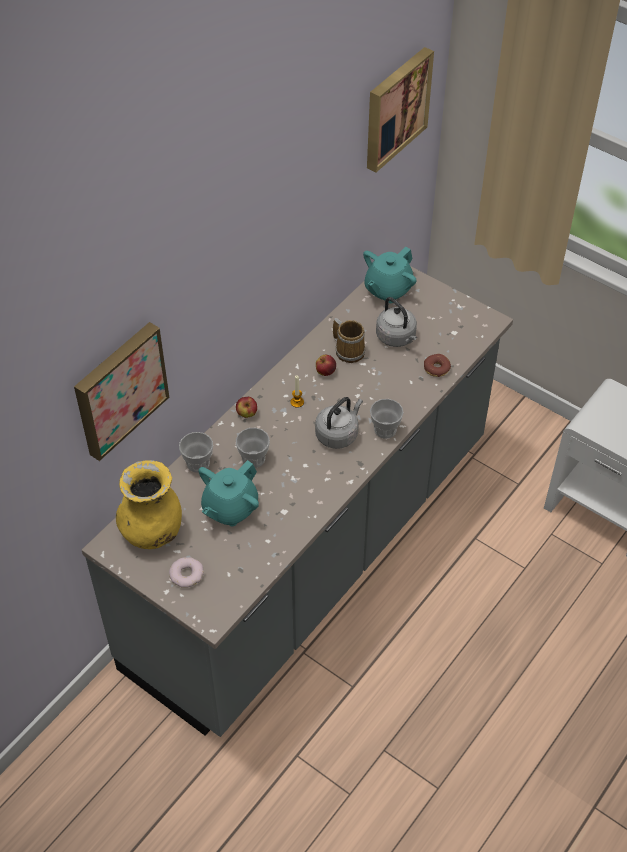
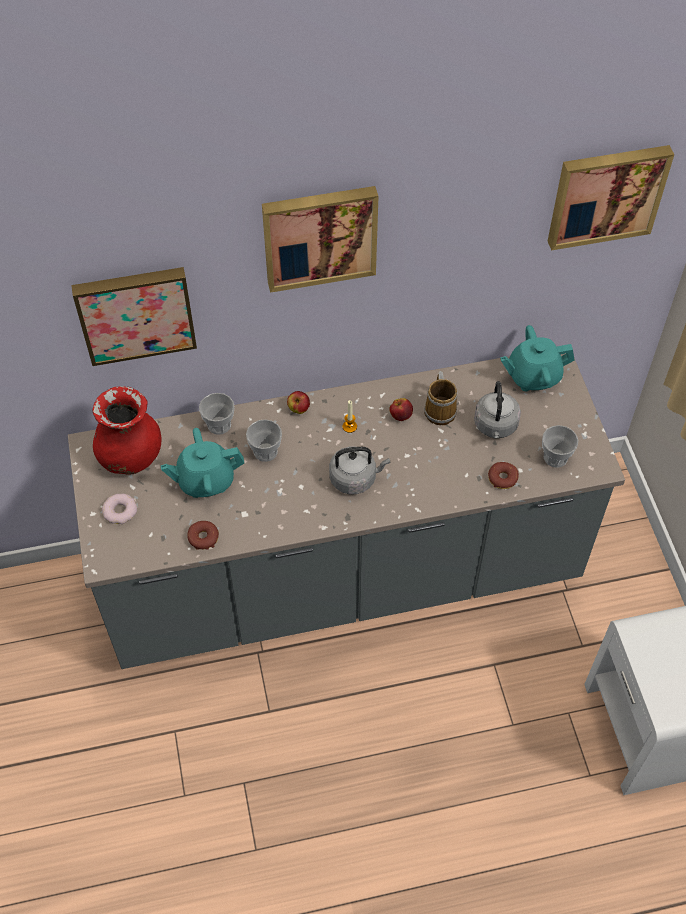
camera: 40 degrees right, 5 degrees up
yellow vase [116,460,182,549] -> red vase [93,386,161,475]
cup [370,399,404,439] -> cup moved to [542,425,579,468]
none -> donut [187,521,219,550]
none -> picture [262,186,378,293]

